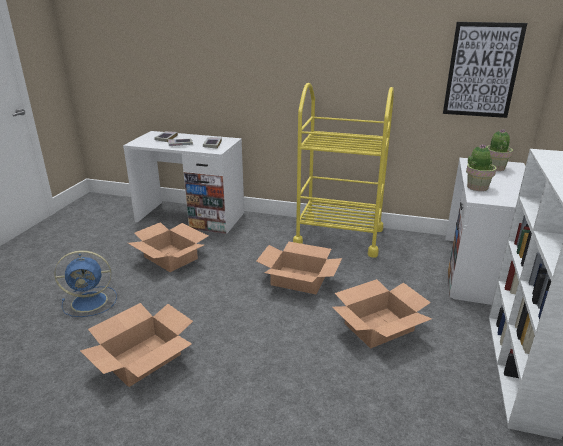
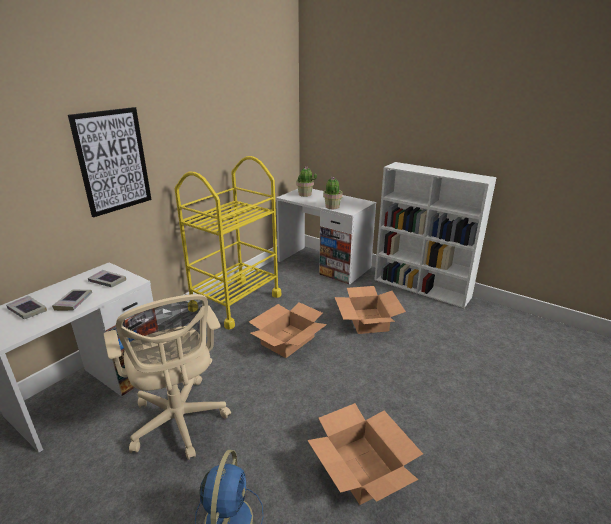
camera: 70 degrees left, 0 degrees up
cardboard box [128,222,208,272] -> beige office chair [104,294,231,460]
picture [443,22,527,118] -> picture moved to [68,107,152,217]

